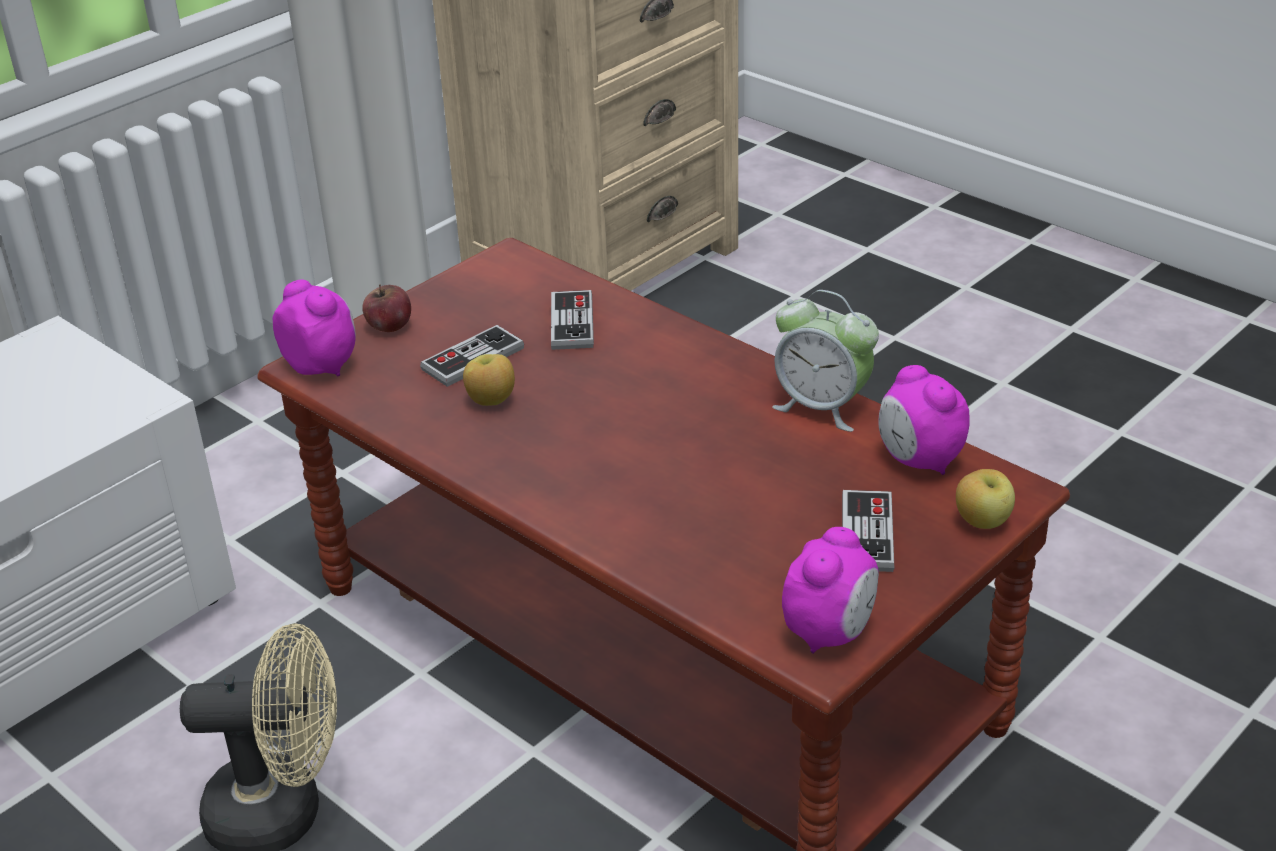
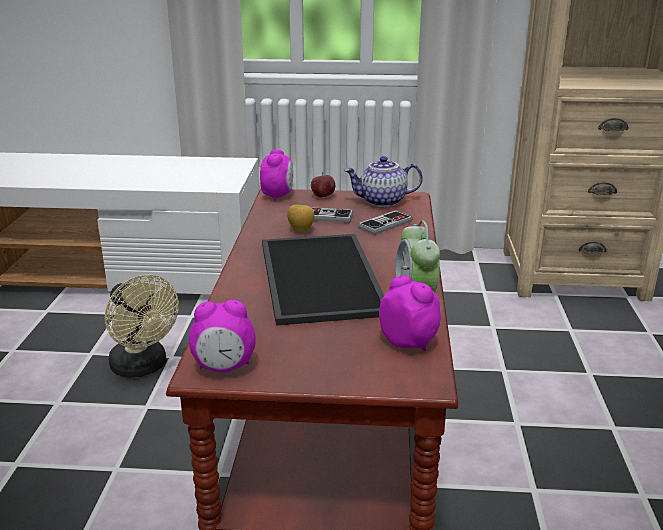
camera: 50 degrees right, 10 degrees down
game controller [842,490,894,572] -> none
alarm clock [878,365,970,475] -> alarm clock turned 120 degrees clockwise [379,275,441,351]
apple [956,469,1015,529] -> none
none -> tray [262,234,384,326]
none -> teapot [344,156,423,207]

